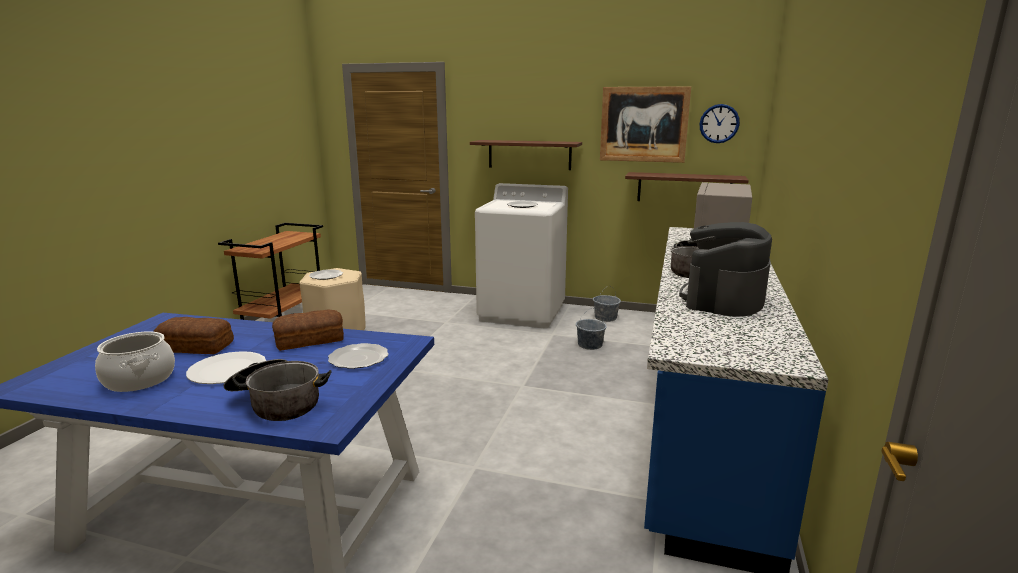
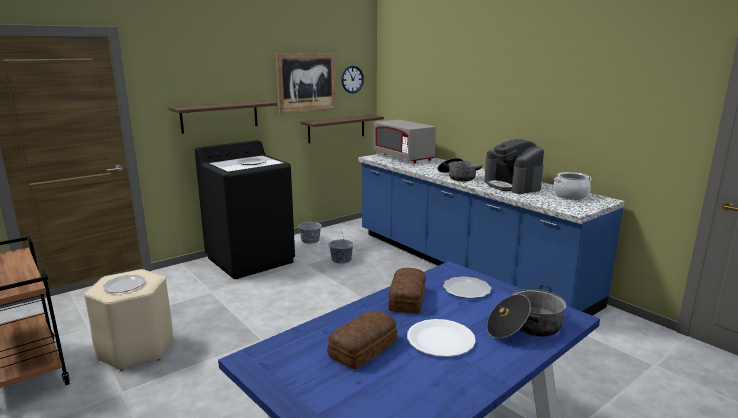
camera: 55 degrees left, 0 degrees up
cooking pot [95,331,175,392] -> cooking pot moved to [553,172,592,200]
white washing machine [475,183,568,329] -> black washing machine [195,140,295,279]

